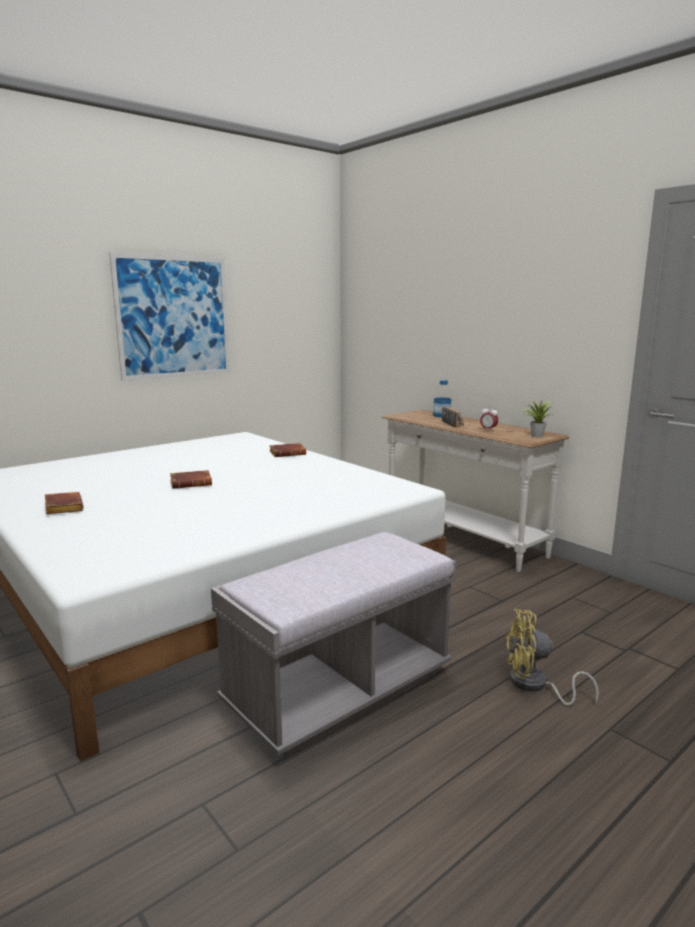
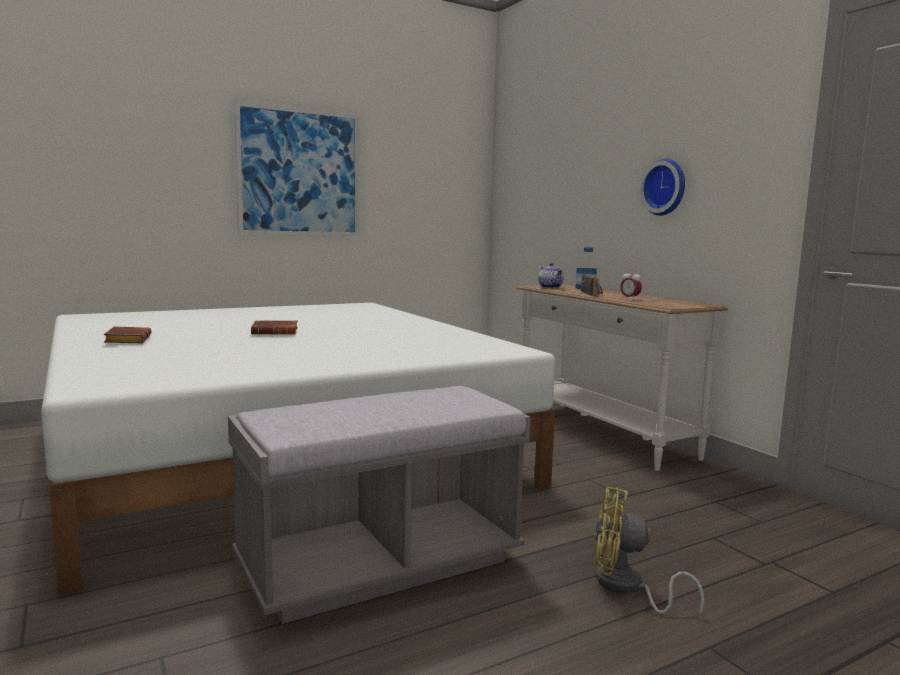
camera: 10 degrees right, 5 degrees down
brown book [269,443,306,457] -> none
potted plant [522,400,552,437] -> none
none -> teapot [538,263,564,288]
none -> wall clock [640,158,685,216]

